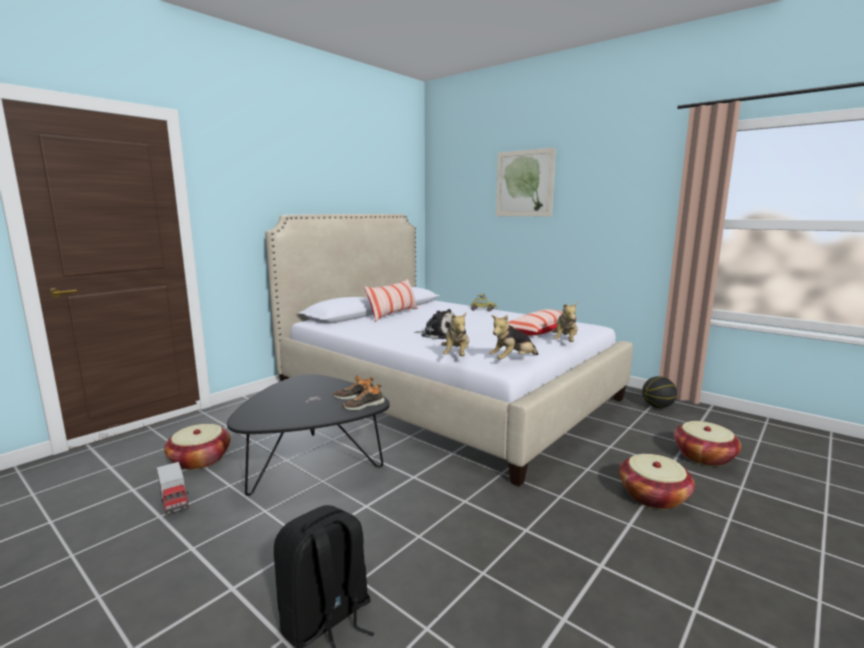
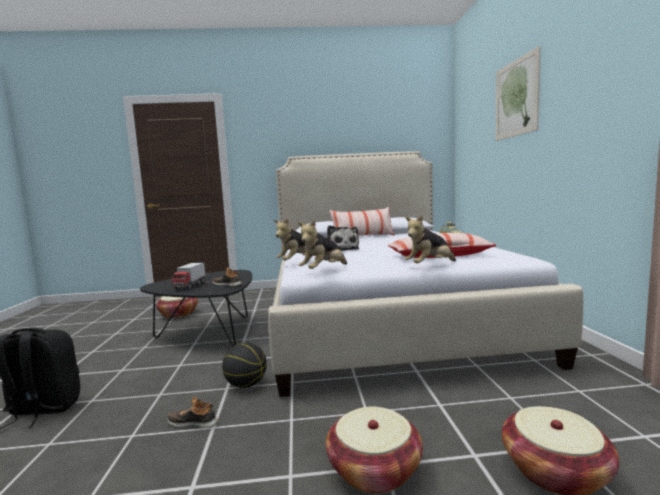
camera: 45 degrees right, 5 degrees down
toy truck [157,462,189,515] -> toy truck moved to [172,263,205,289]
shoe [342,383,385,410] -> shoe moved to [167,397,218,428]
plush toy [489,315,538,360] -> plush toy turned 60 degrees counterclockwise [298,220,347,269]
basketball [642,376,677,408] -> basketball moved to [222,343,267,388]

